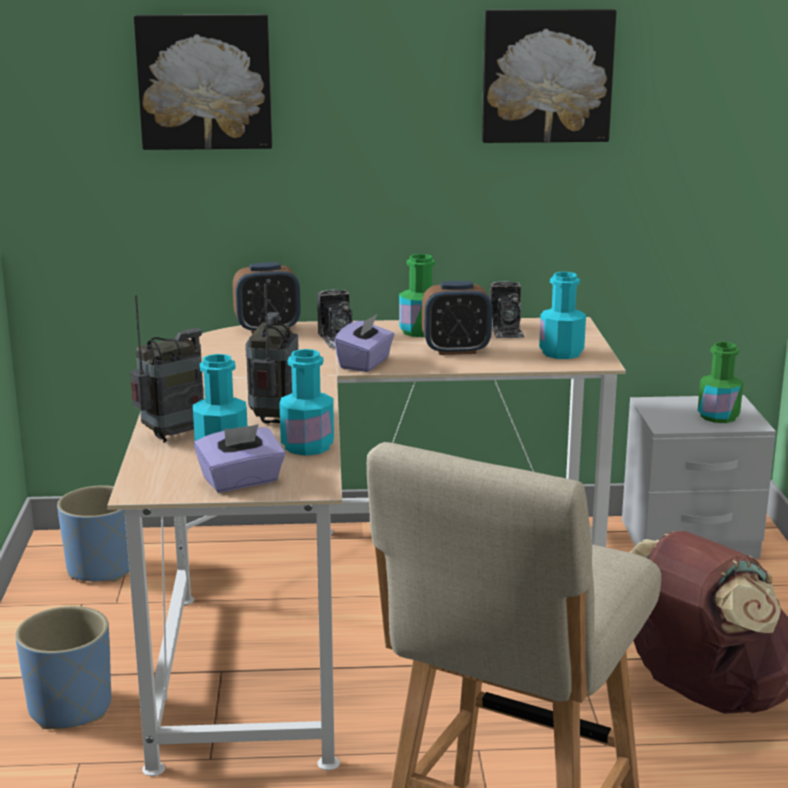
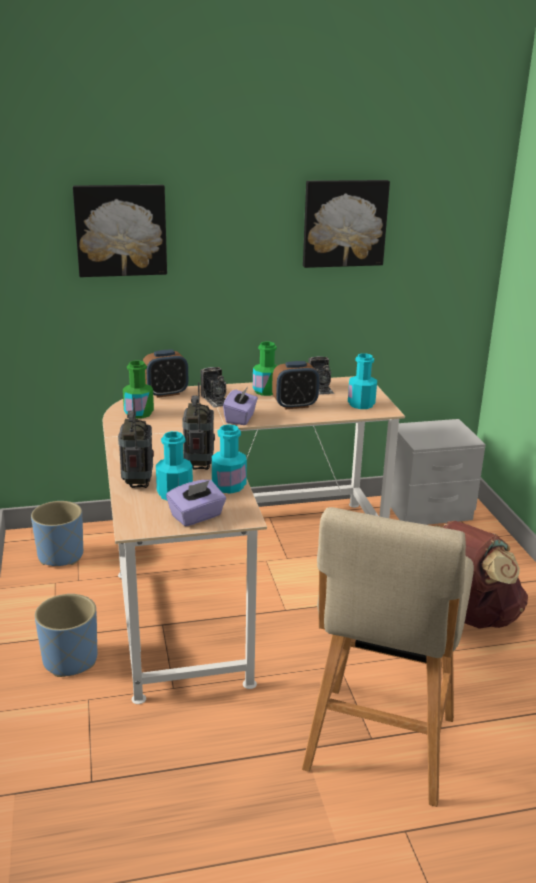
camera: 10 degrees left, 5 degrees up
radio [130,294,204,443] -> radio turned 45 degrees counterclockwise [118,397,154,488]
green bottle [698,342,743,423] -> green bottle moved to [123,361,154,419]

